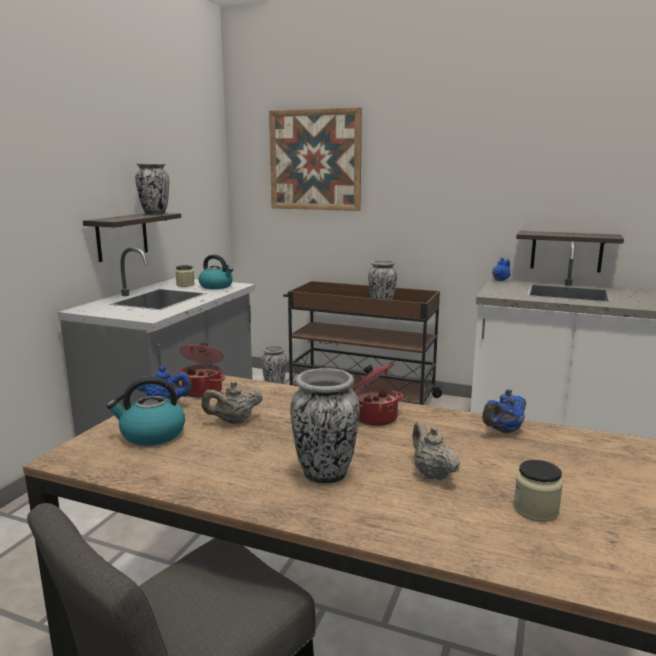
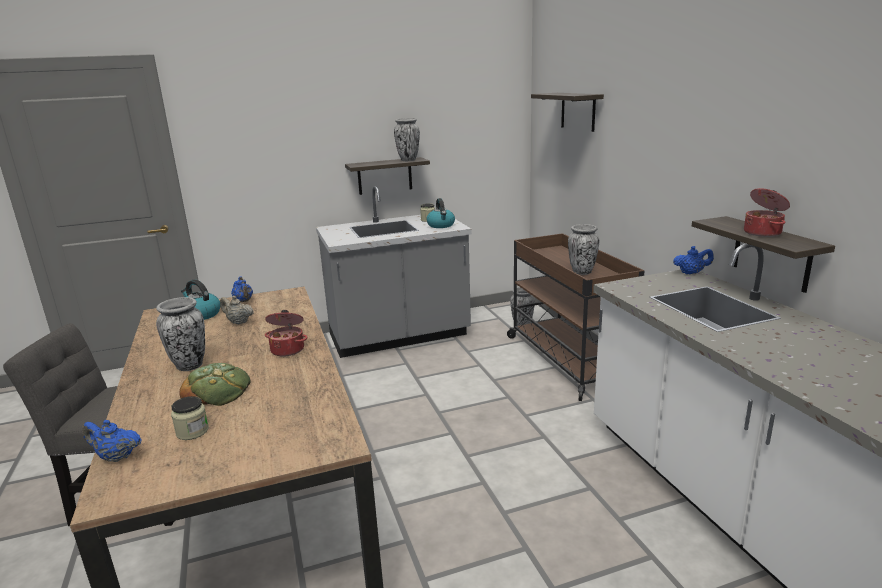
camera: 50 degrees right, 5 degrees up
cooking pot [178,343,225,398] -> cooking pot moved to [744,188,790,237]
picture [269,107,362,211] -> shelf [531,93,604,132]
beige teapot [412,421,460,480] -> bread [180,363,250,406]
blue teapot [482,389,526,433] -> blue teapot moved to [82,420,142,462]

